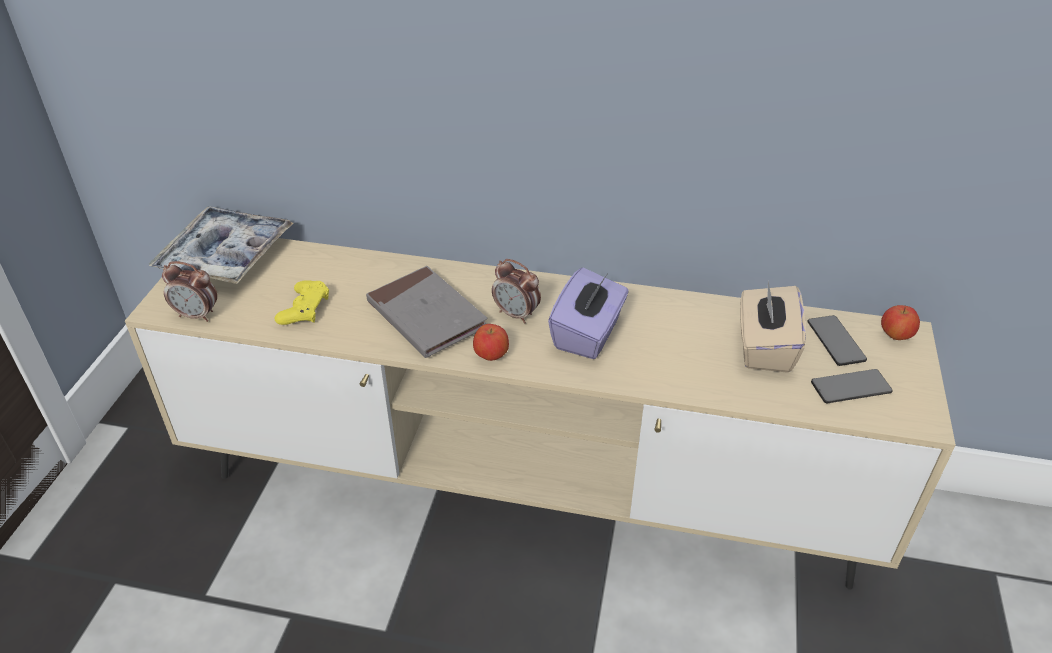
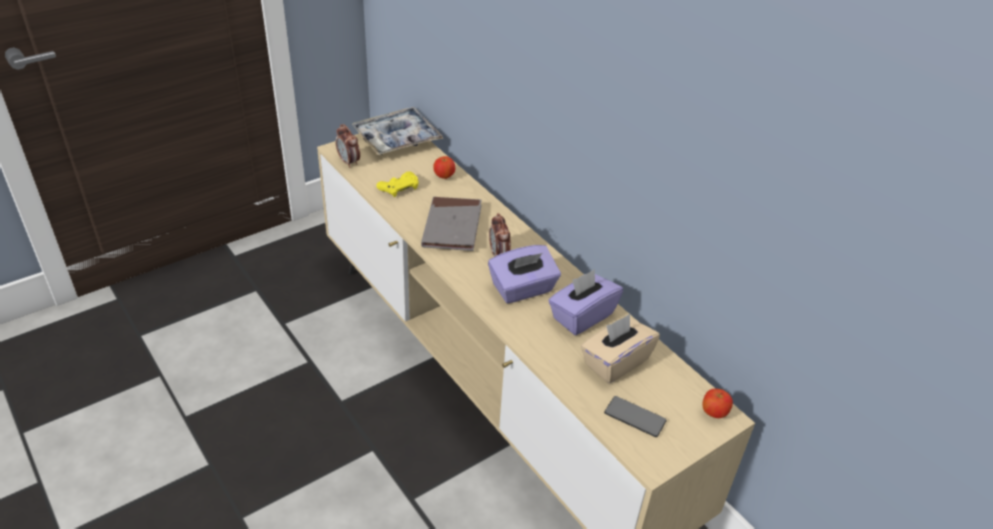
camera: 40 degrees right, 0 degrees up
apple [473,324,509,361] -> apple moved to [433,156,455,179]
phone [808,315,867,366] -> none
none -> purple tissue box [548,269,623,335]

